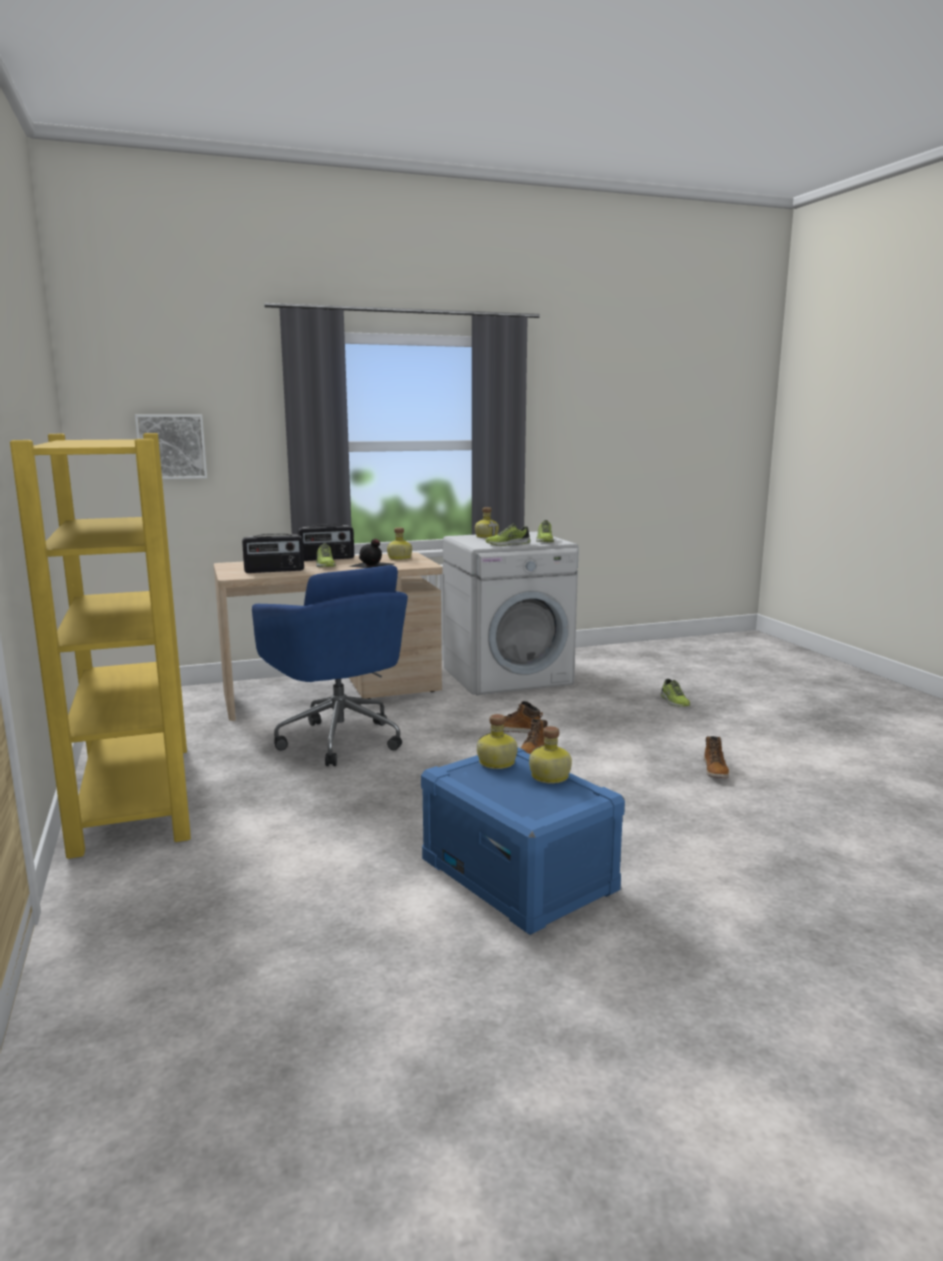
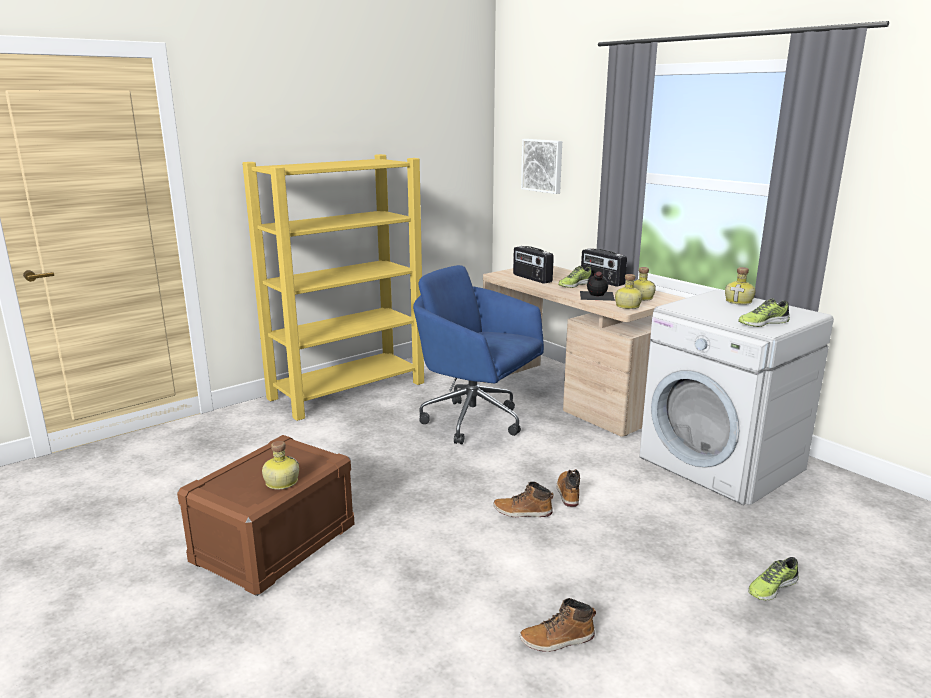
camera: 70 degrees right, 5 degrees up
blue office chair [252,565,408,766] -> blue office chair turned 90 degrees clockwise [413,265,544,444]
blue storage box [421,747,625,935] -> brown storage box [177,435,354,596]
bottle [477,714,518,769] -> bottle moved to [615,274,642,309]
shoe [486,524,531,546] -> none

